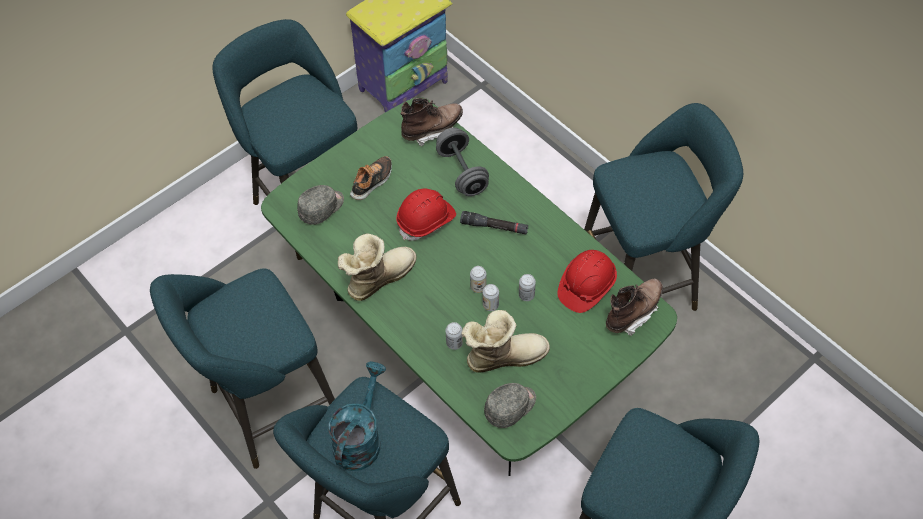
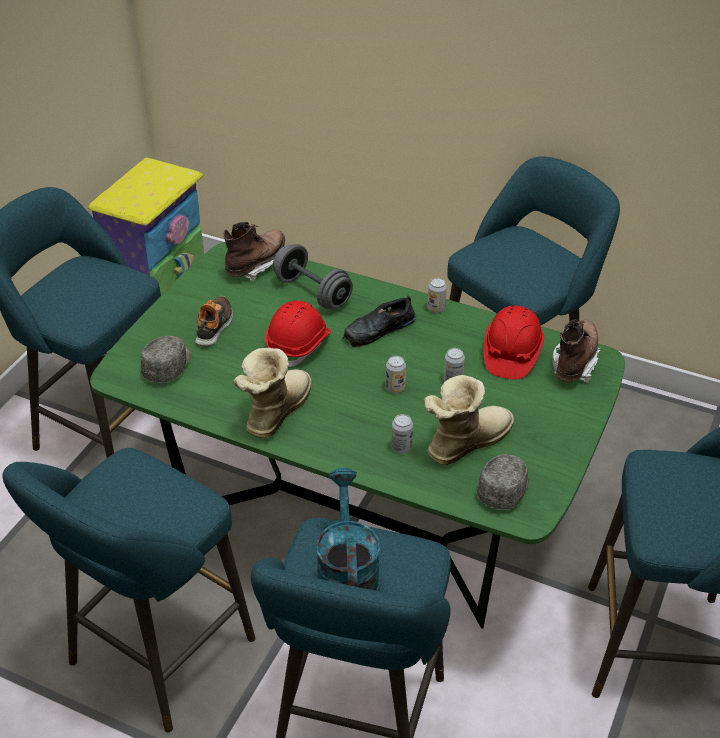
camera: 25 degrees left, 15 degrees down
black flashlight [460,211,529,234] -> black shoe [342,296,416,347]
can [483,284,499,311] -> can moved to [427,278,447,313]

